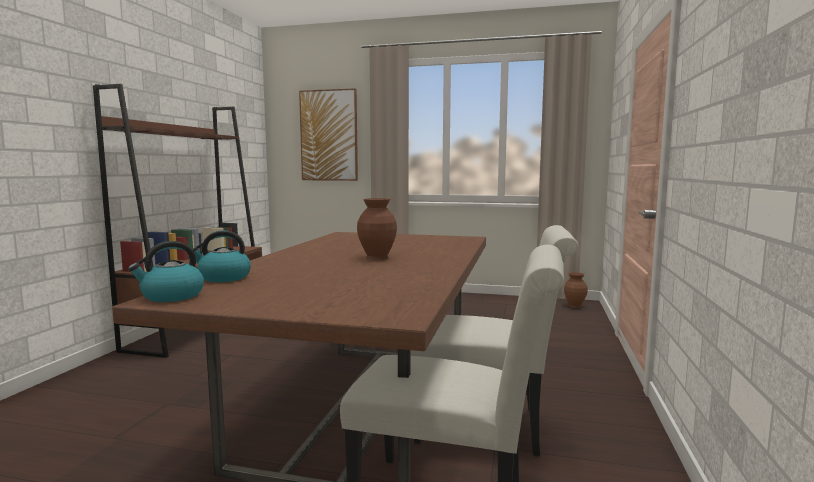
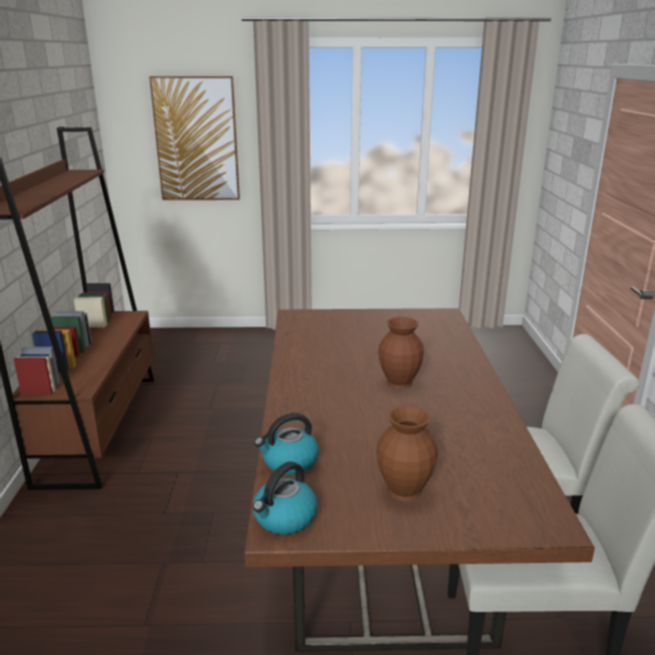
camera: 15 degrees left, 15 degrees up
brown vase [564,272,588,308] -> brown vase moved to [377,405,437,502]

